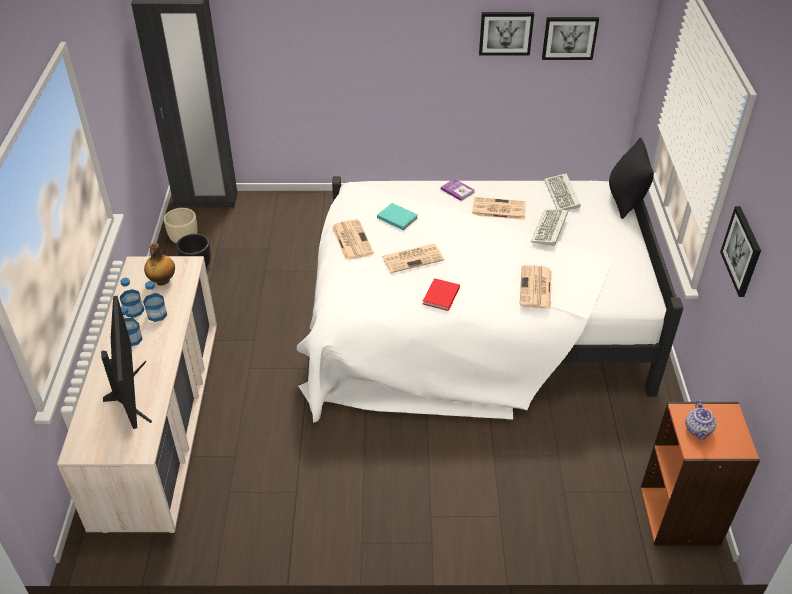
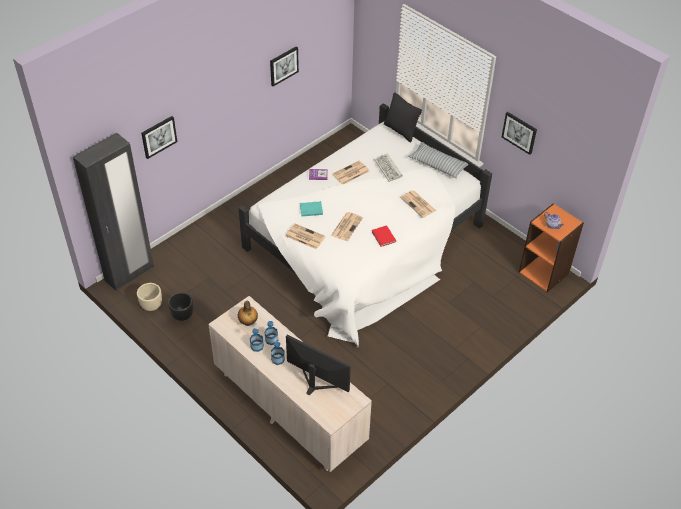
camera: 45 degrees left, 5 degrees up
picture [542,17,599,60] -> picture moved to [141,116,177,159]
keyboard [544,173,581,210] -> none
none -> pillow [408,142,469,179]

